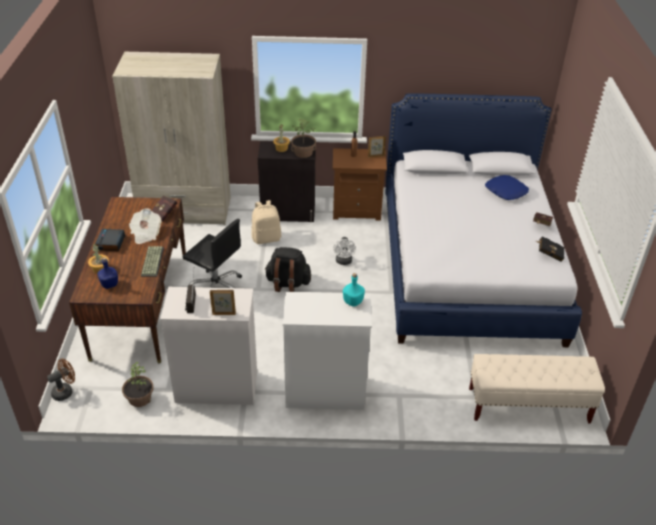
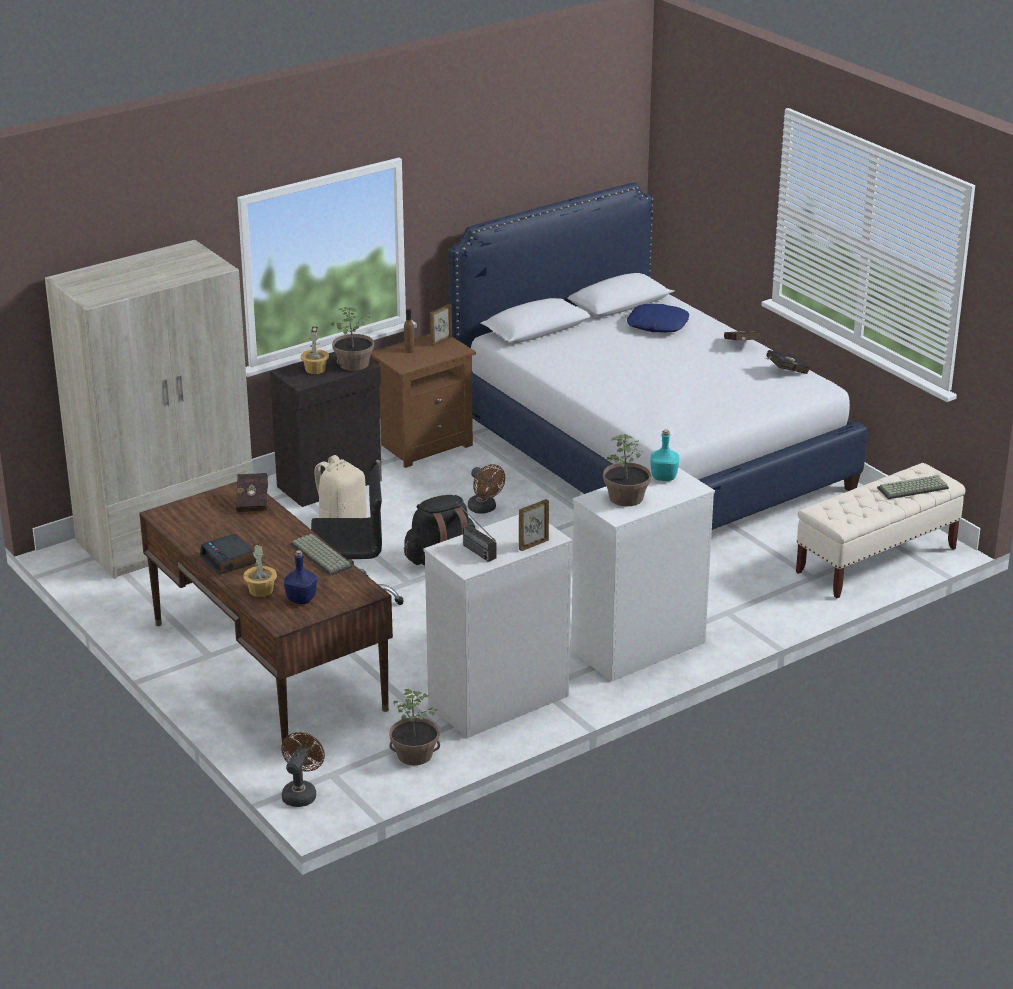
camera: 35 degrees left, 10 degrees down
newspaper [129,208,162,244] -> none
white fan [333,237,356,265] -> brown fan [468,464,505,514]
none -> potted plant [603,434,651,506]
none -> keyboard [877,475,949,499]

